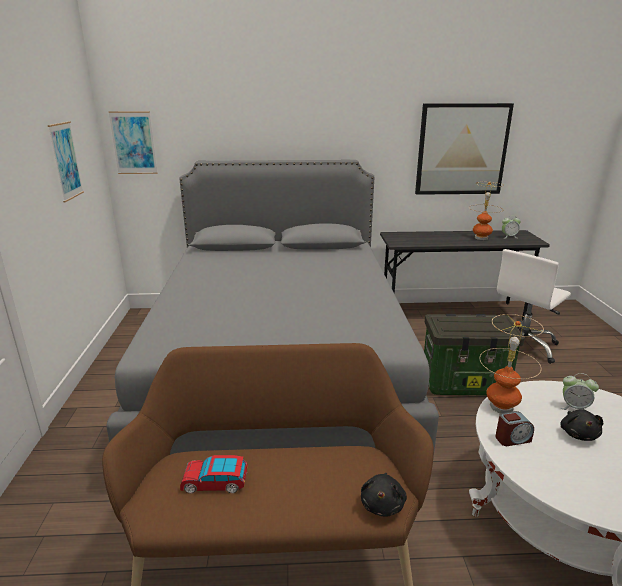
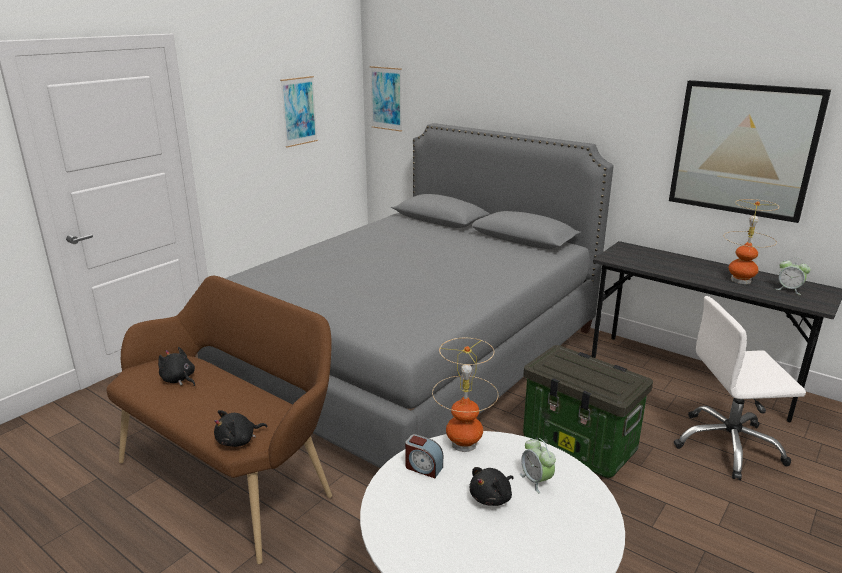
camera: 40 degrees right, 0 degrees up
toy car [180,455,248,493] -> black plush toy [158,347,195,386]

